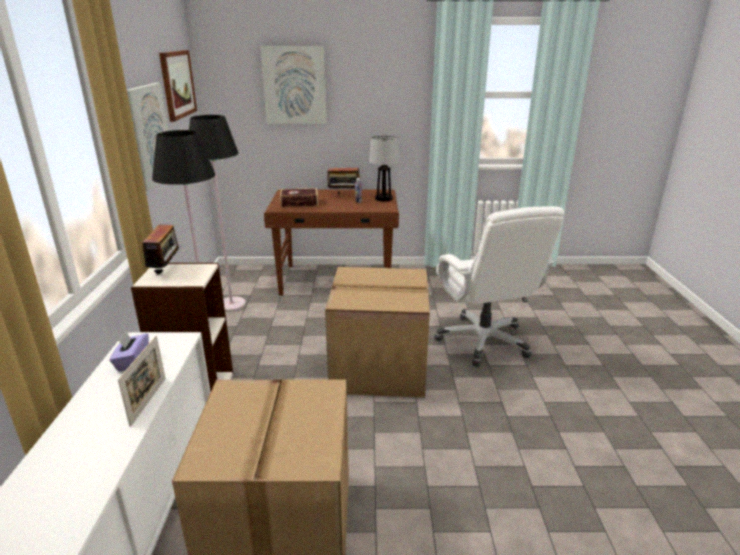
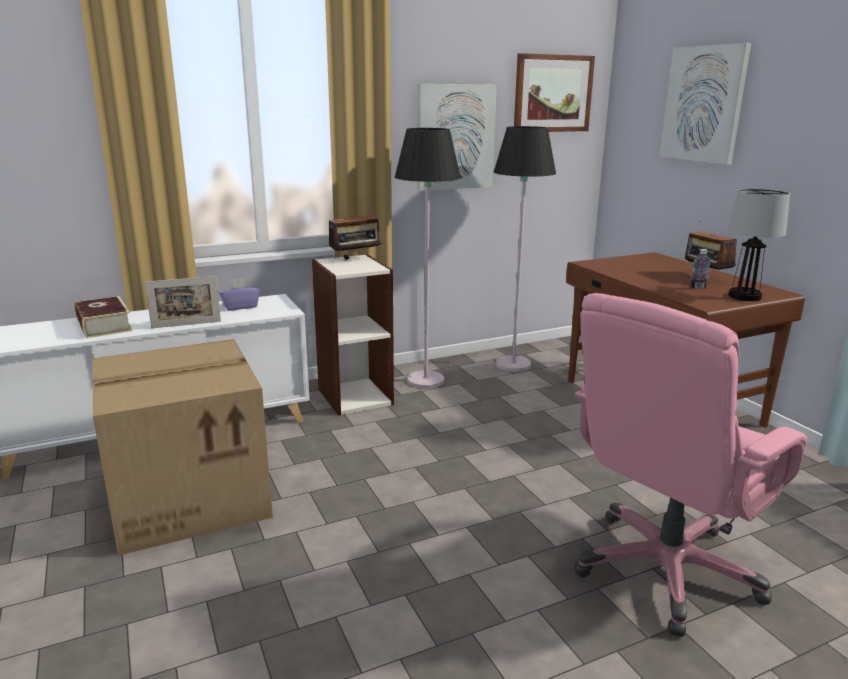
camera: 65 degrees right, 5 degrees down
book [280,188,318,207] -> book moved to [75,296,133,338]
cardboard box [325,267,430,398] -> none
white office chair [435,206,564,367] -> pink office chair [574,293,807,637]

